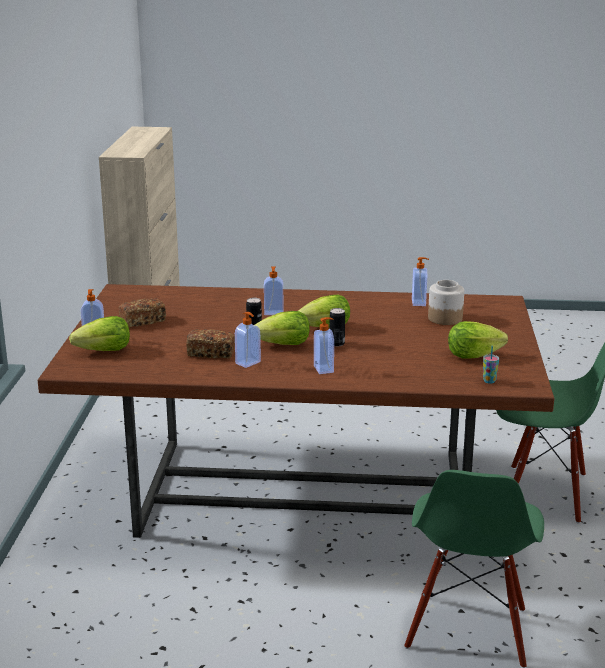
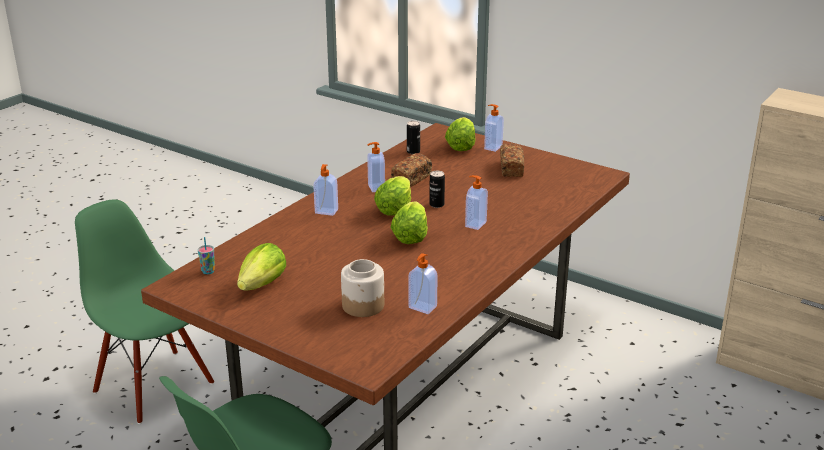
camera: 120 degrees right, 5 degrees up
can [330,308,345,347] -> can moved to [407,121,420,154]

